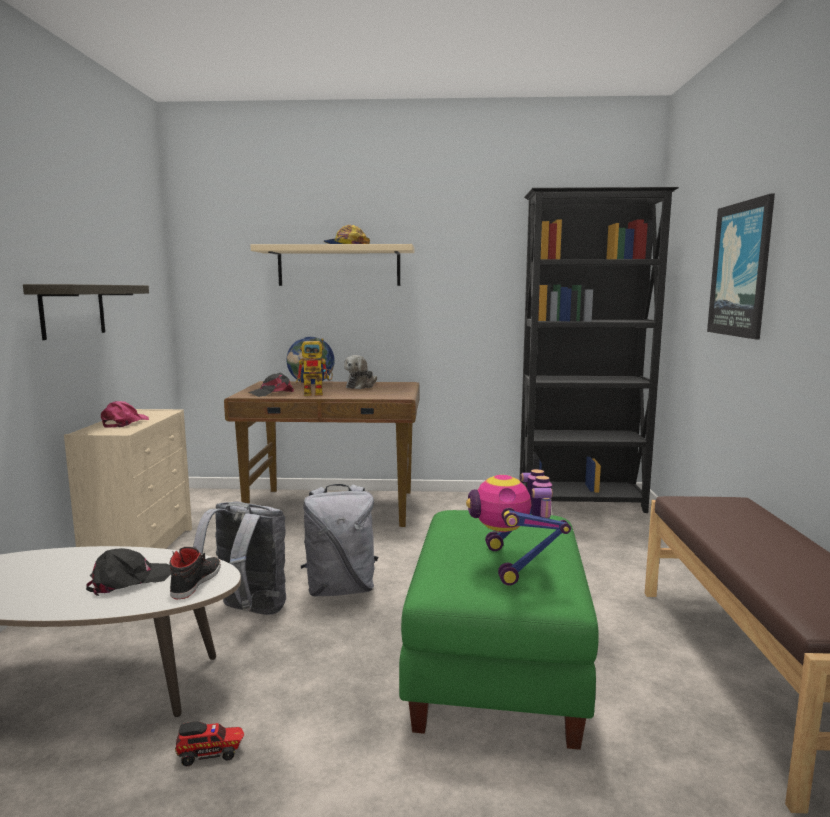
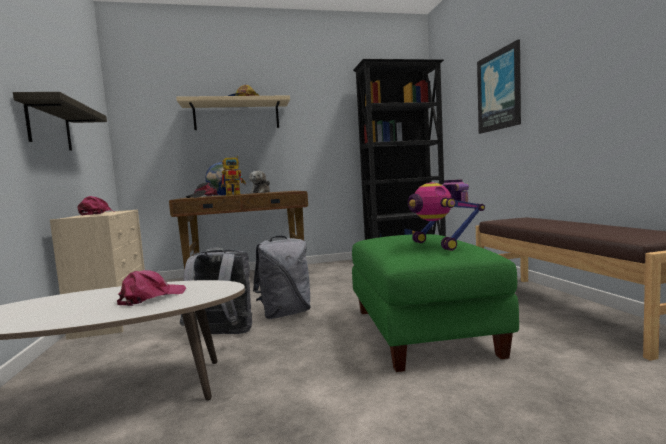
camera: 15 degrees left, 5 degrees down
black cap [86,548,171,596] -> pink cap [117,270,187,306]
black shoe [170,547,221,599] -> none
toy truck [175,722,244,767] -> none

